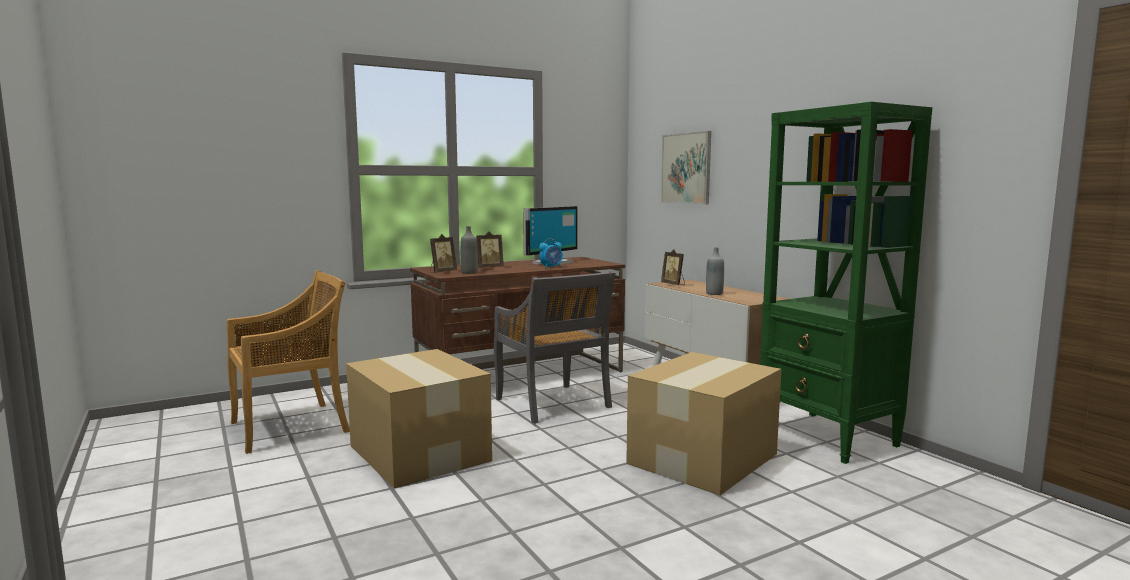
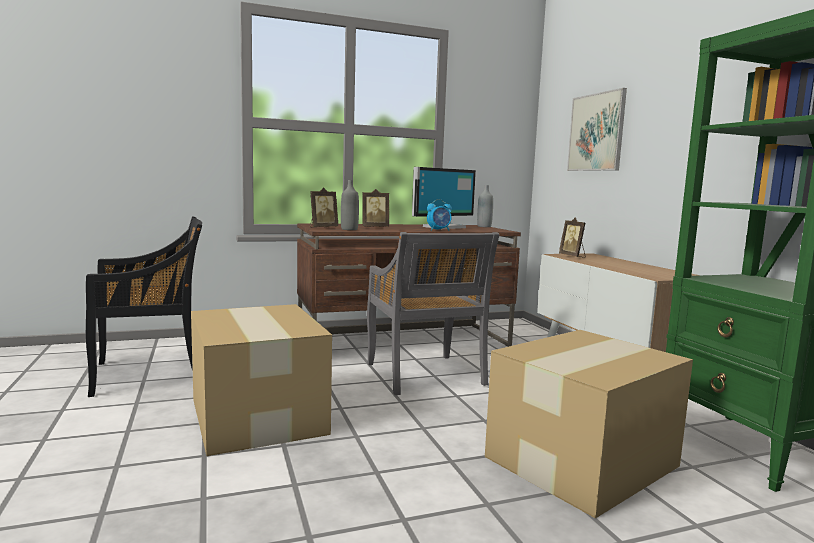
camera: 10 degrees right, 0 degrees up
beige chair [227,270,350,454] -> black chair [86,216,202,397]
grey bottle [706,247,724,295] -> grey bottle moved to [477,185,493,227]

